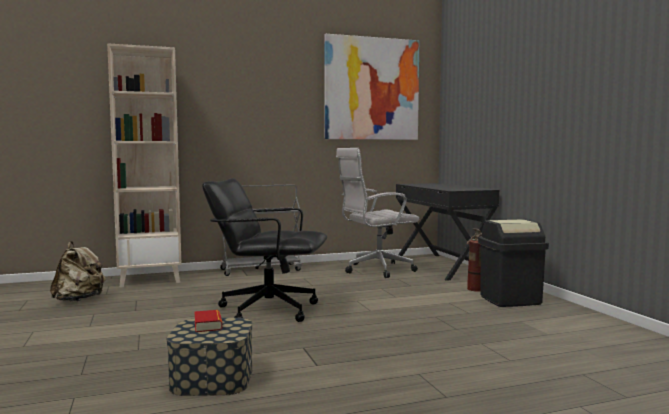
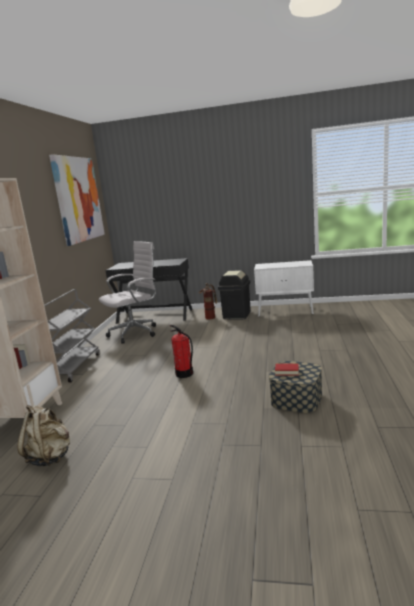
camera: 60 degrees left, 10 degrees up
black office chair [202,178,327,322] -> fire extinguisher [169,325,193,378]
white office chair [336,148,419,278] -> white office chair turned 135 degrees counterclockwise [99,241,156,344]
none -> white cabinet [254,260,314,316]

